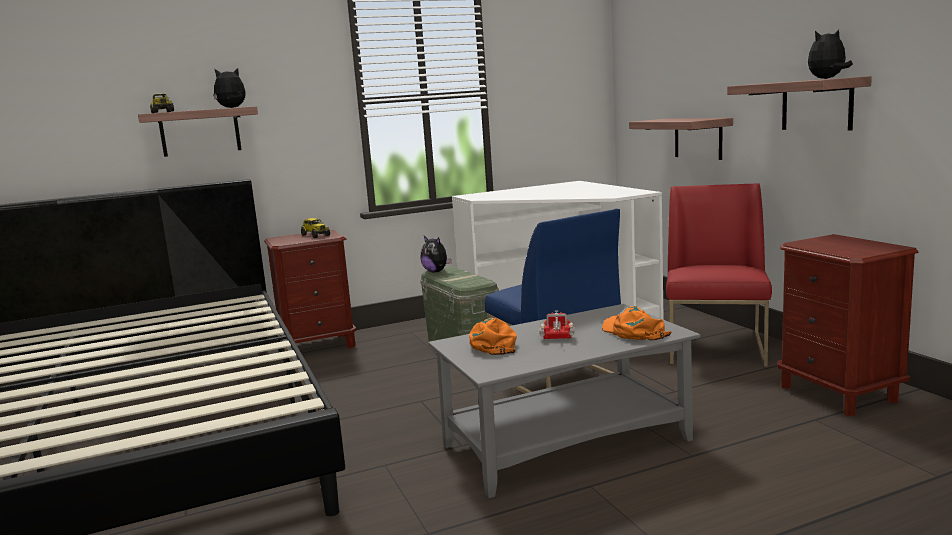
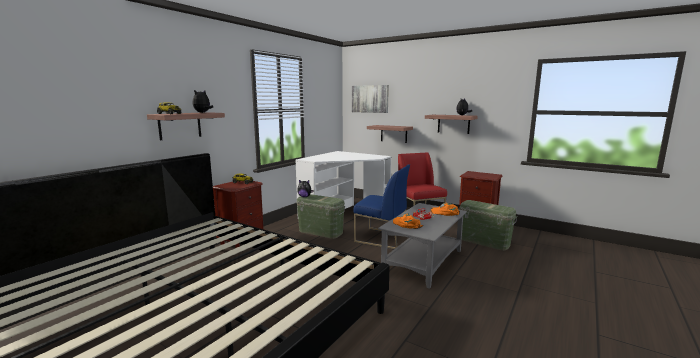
camera: 35 degrees left, 0 degrees up
none -> picture [352,85,389,113]
none -> green storage box [458,200,517,250]

